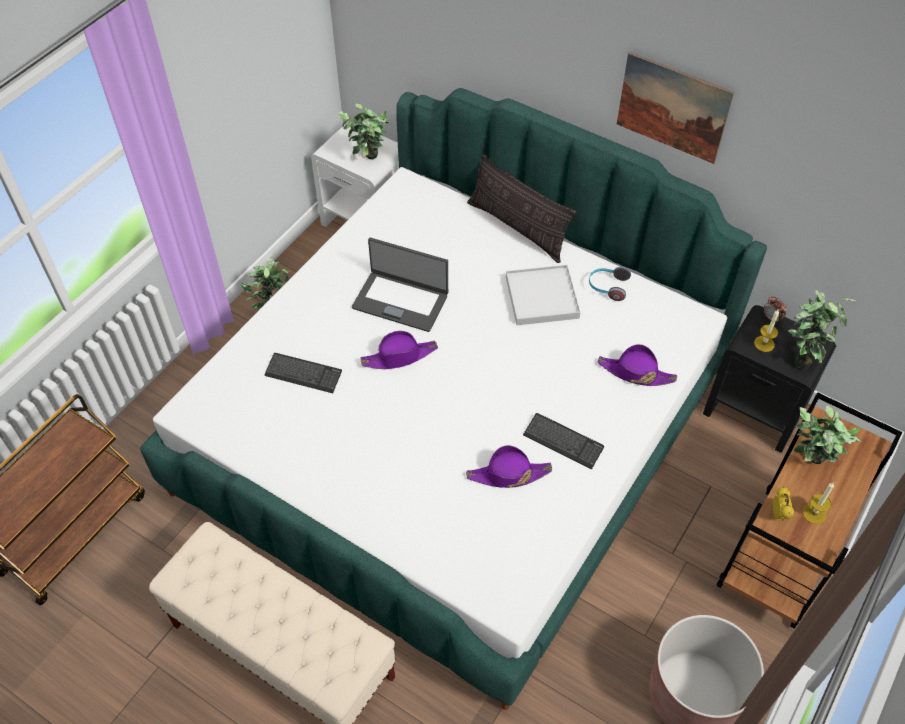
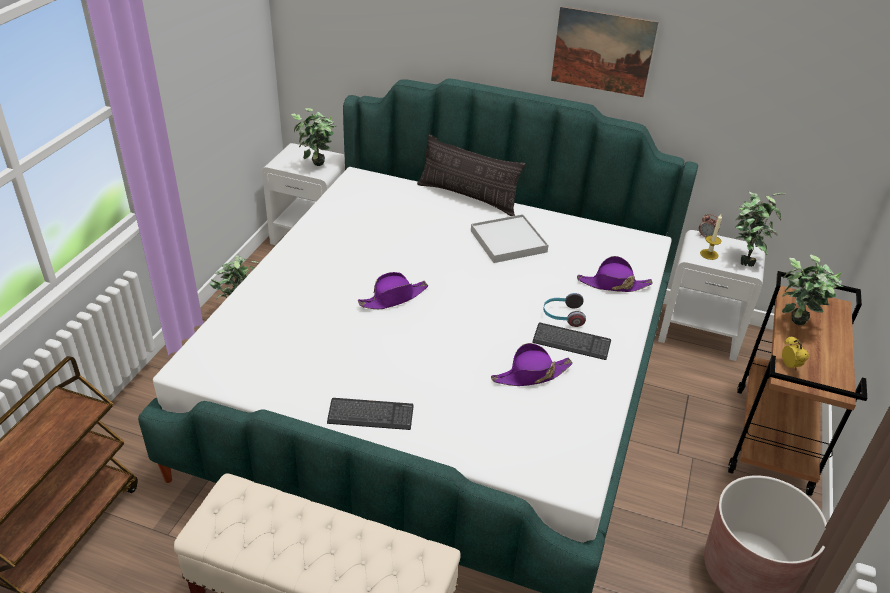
camera: 15 degrees left, 15 degrees down
keyboard [264,353,342,393] -> keyboard moved to [327,398,414,430]
laptop [352,238,448,332] -> none
headphones [589,267,631,301] -> headphones moved to [543,293,586,327]
black nightstand [703,305,836,453] -> white nightstand [658,230,765,361]
candle [803,483,834,524] -> none

